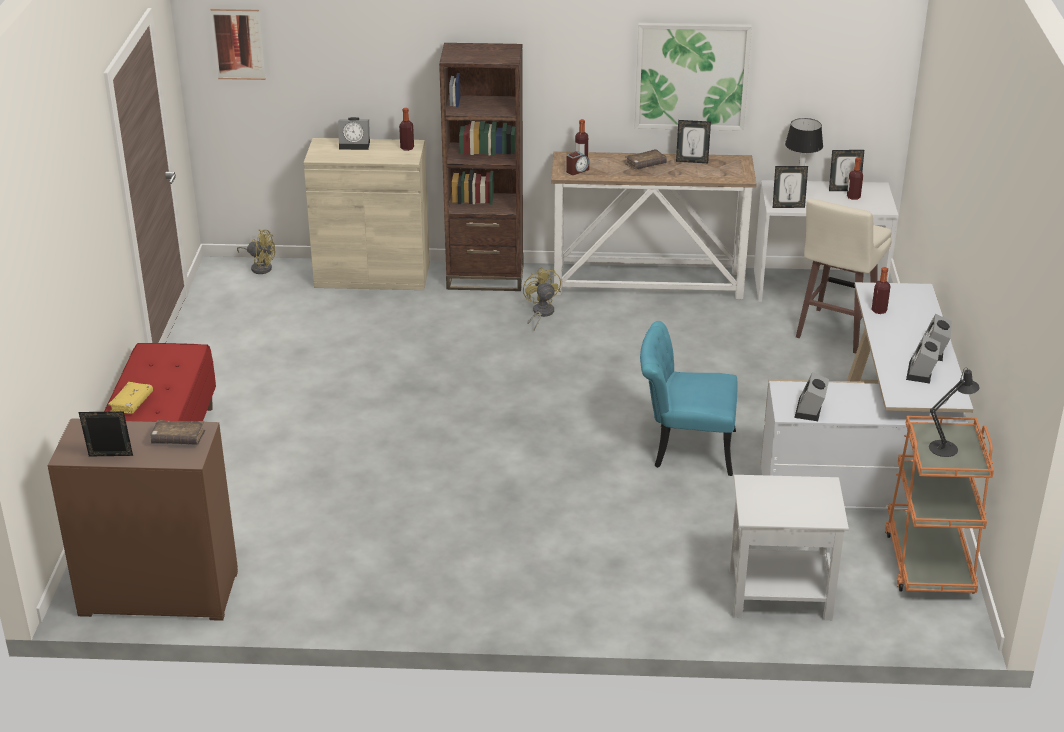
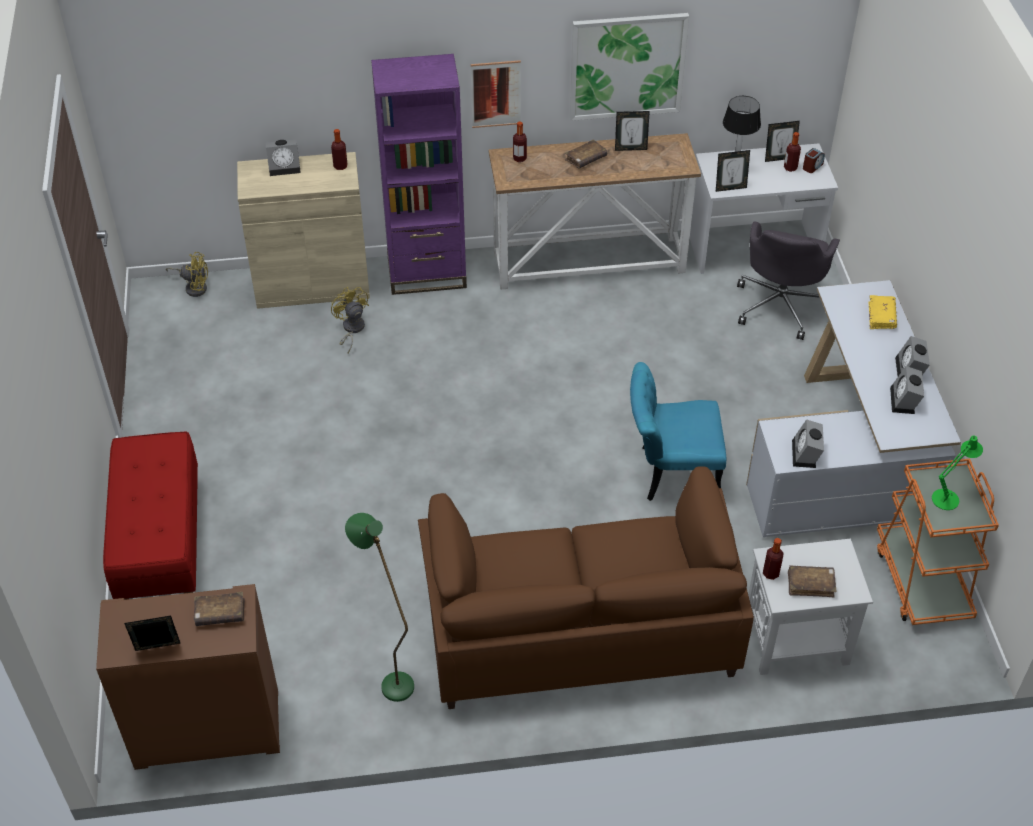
camera: 10 degrees left, 15 degrees up
yellow book [108,382,153,414] -> yellow book moved to [868,295,897,329]
picture [210,9,266,80] -> picture moved to [471,60,521,128]
brown bookcase [439,43,523,291] -> purple bookcase [371,54,467,295]
yellow fan [523,267,561,330] -> yellow fan moved to [331,287,369,354]
alarm clock [566,151,589,175] -> alarm clock moved to [803,148,825,173]
beige stool [796,199,892,353] -> grey office chair [737,221,840,340]
bottle [871,267,891,314] -> bottle moved to [763,538,784,580]
black table lamp [929,368,979,457] -> green table lamp [932,436,983,510]
none -> green floor lamp [345,513,414,702]
none -> brown sofa [418,466,754,709]
none -> brown book [788,565,836,597]

